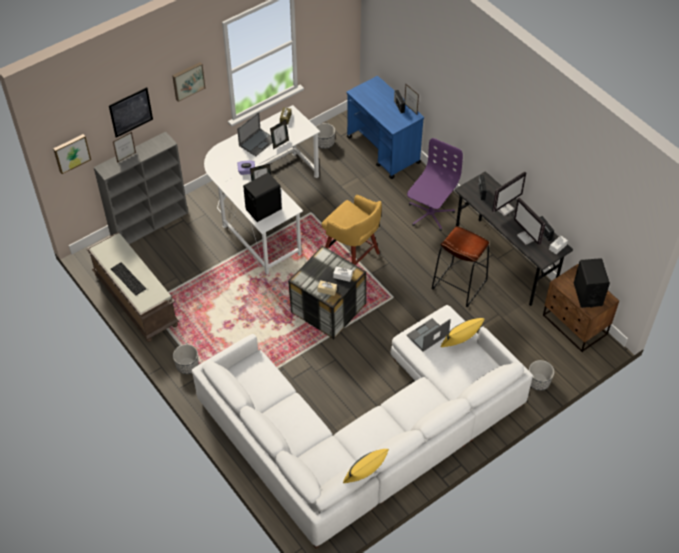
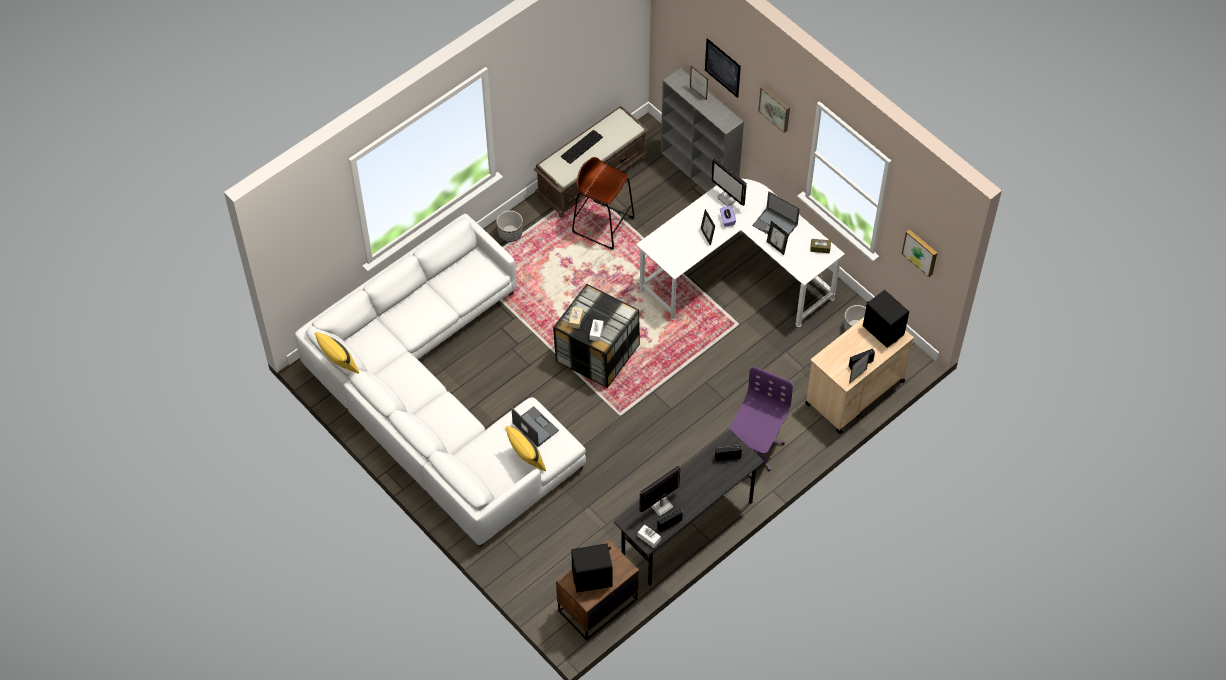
camera: 85 degrees right, 5 degrees up
picture [53,134,91,174] -> picture moved to [902,229,937,277]
black speaker [243,172,282,222] -> black speaker moved to [863,290,909,348]
yellow stool [322,195,382,265] -> none
blue cart [347,76,424,179] -> beige cart [805,317,914,434]
purple office chair [407,138,463,231] -> purple office chair turned 90 degrees counterclockwise [728,367,793,471]
brown stool [432,226,489,307] -> brown stool moved to [572,157,634,250]
monitor [492,172,526,216] -> monitor moved to [711,158,747,206]
planter [529,360,554,391] -> none

